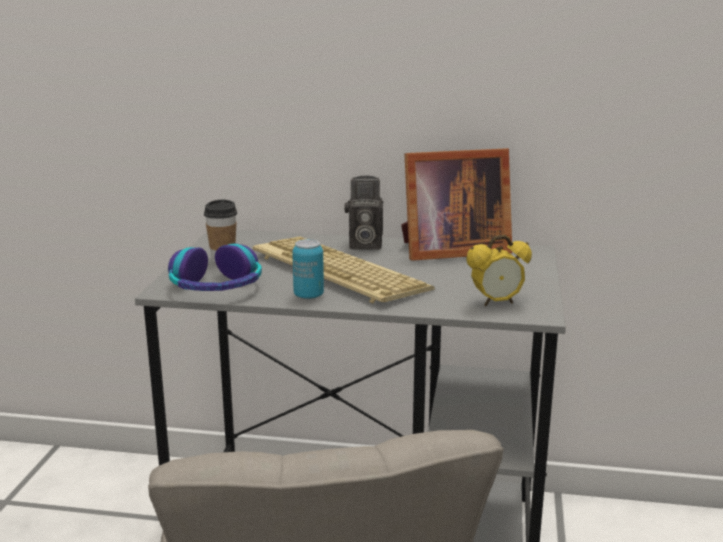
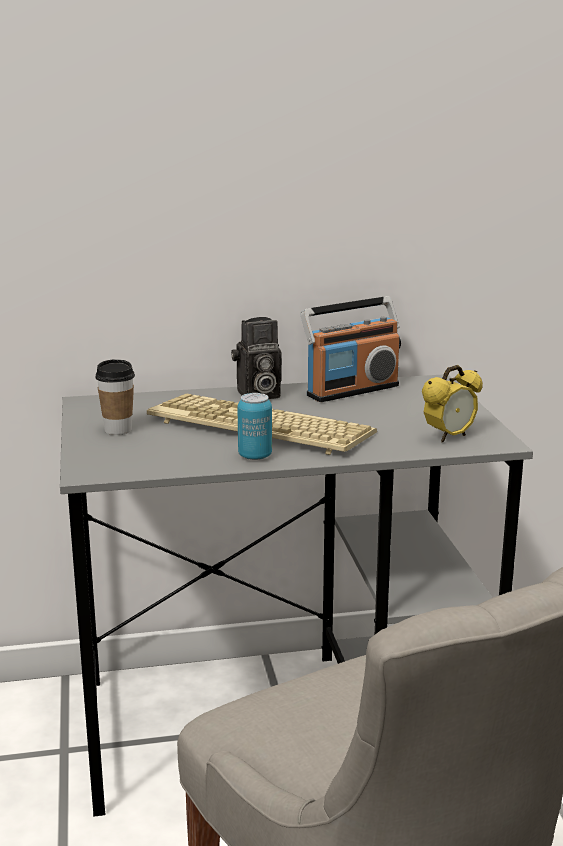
camera: 20 degrees left, 0 degrees up
headphones [168,244,262,291] -> none
picture frame [401,148,512,261] -> radio [301,296,401,402]

